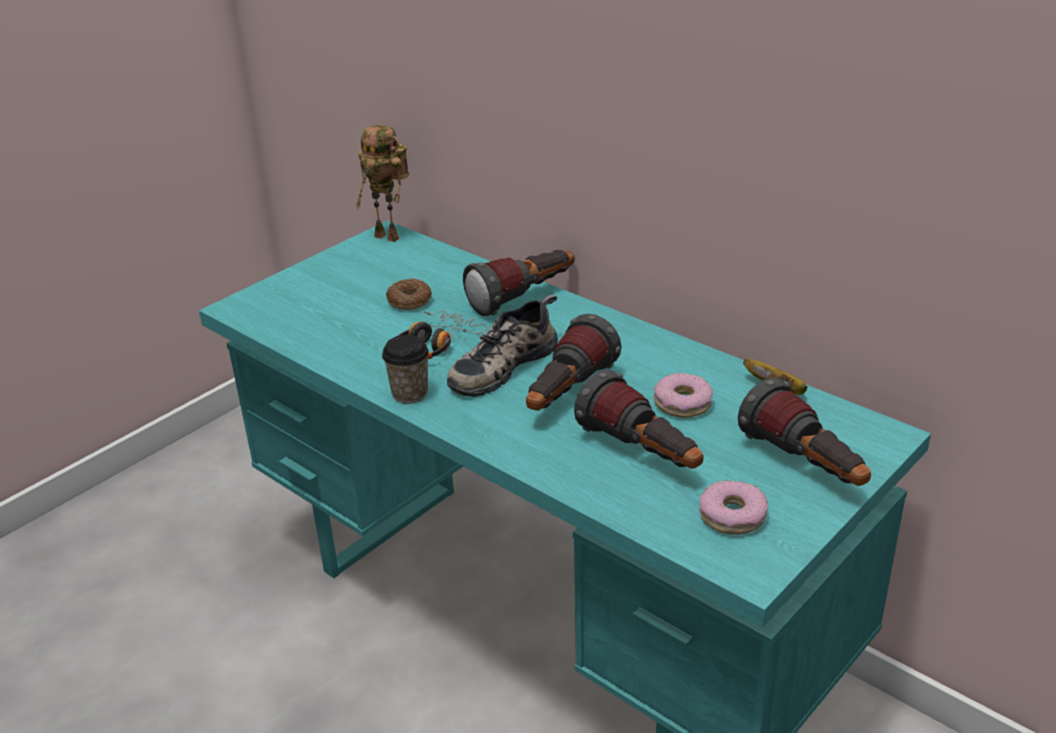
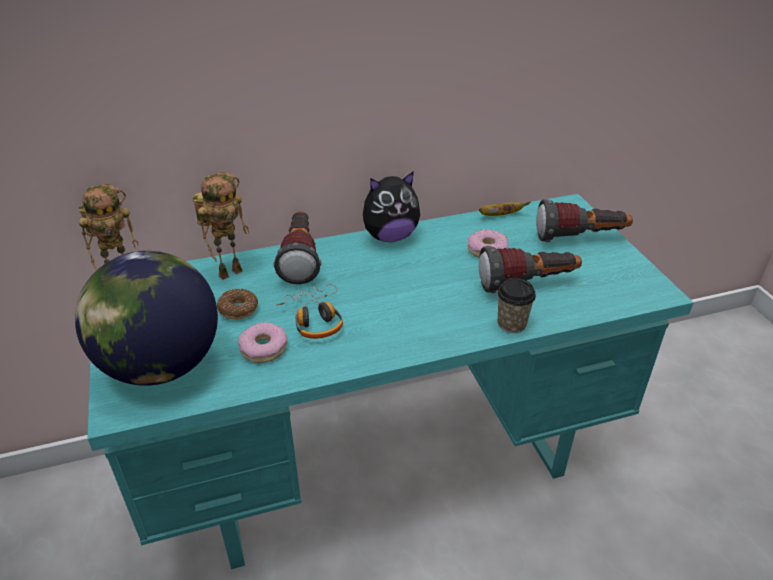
camera: 60 degrees left, 5 degrees up
cup [382,335,429,404] -> cup moved to [497,278,536,333]
shoe [447,294,558,397] -> none
flashlight [526,314,621,411] -> none
donut [700,480,768,535] -> donut moved to [238,322,287,363]
none -> globe [75,251,218,386]
none -> toy robot [192,172,250,280]
none -> plush toy [363,171,420,242]

